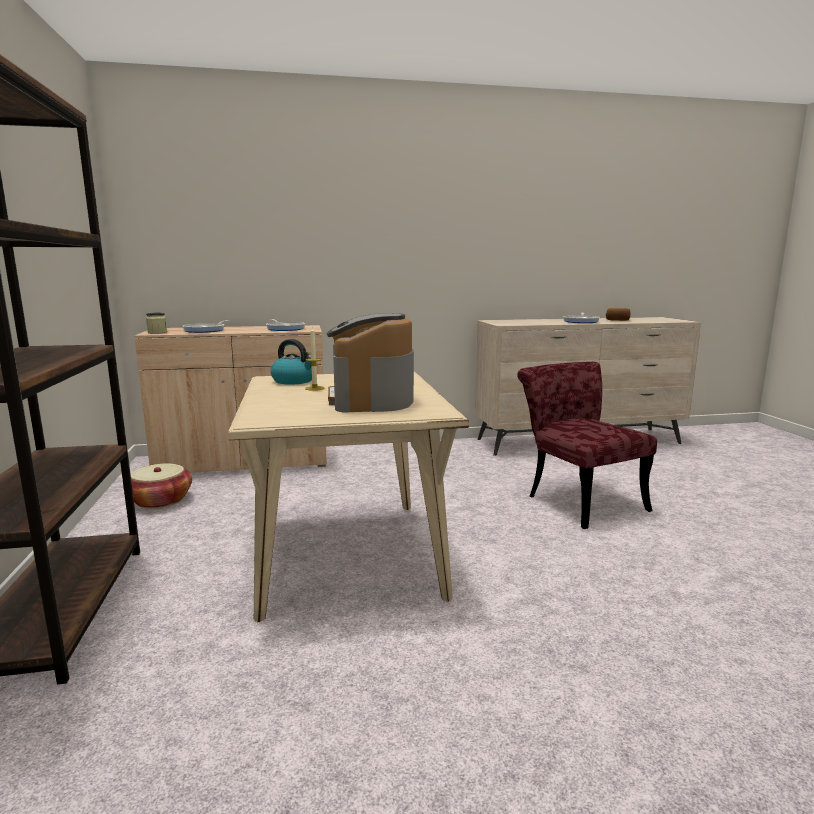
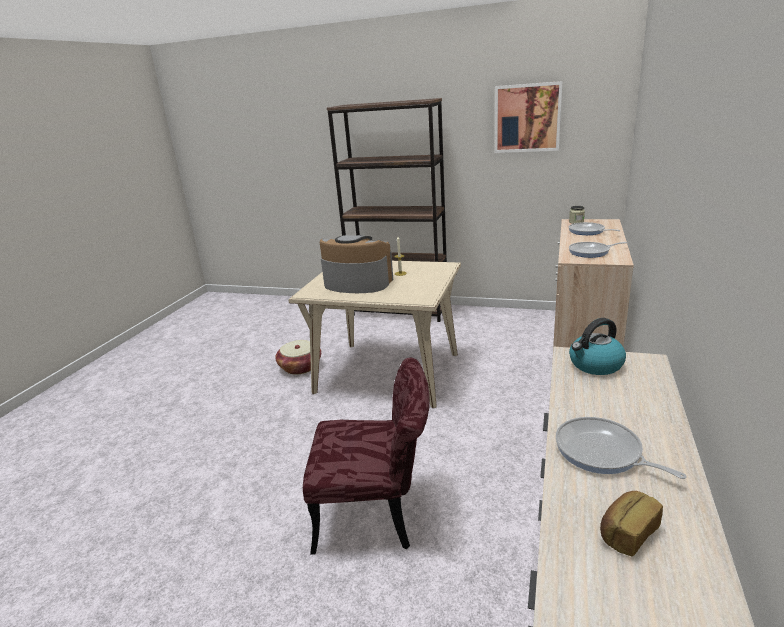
camera: 120 degrees right, 10 degrees up
basket [123,463,192,509] -> basket moved to [275,340,321,375]
kettle [270,339,312,385] -> kettle moved to [569,318,626,375]
none -> picture [495,81,563,153]

